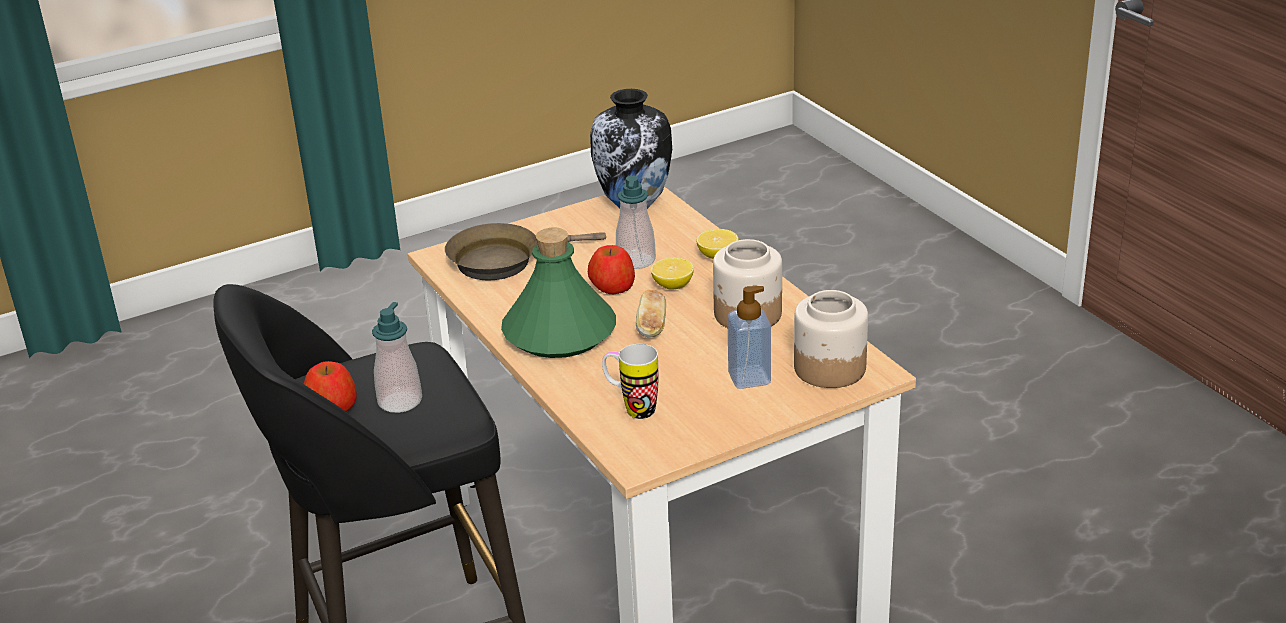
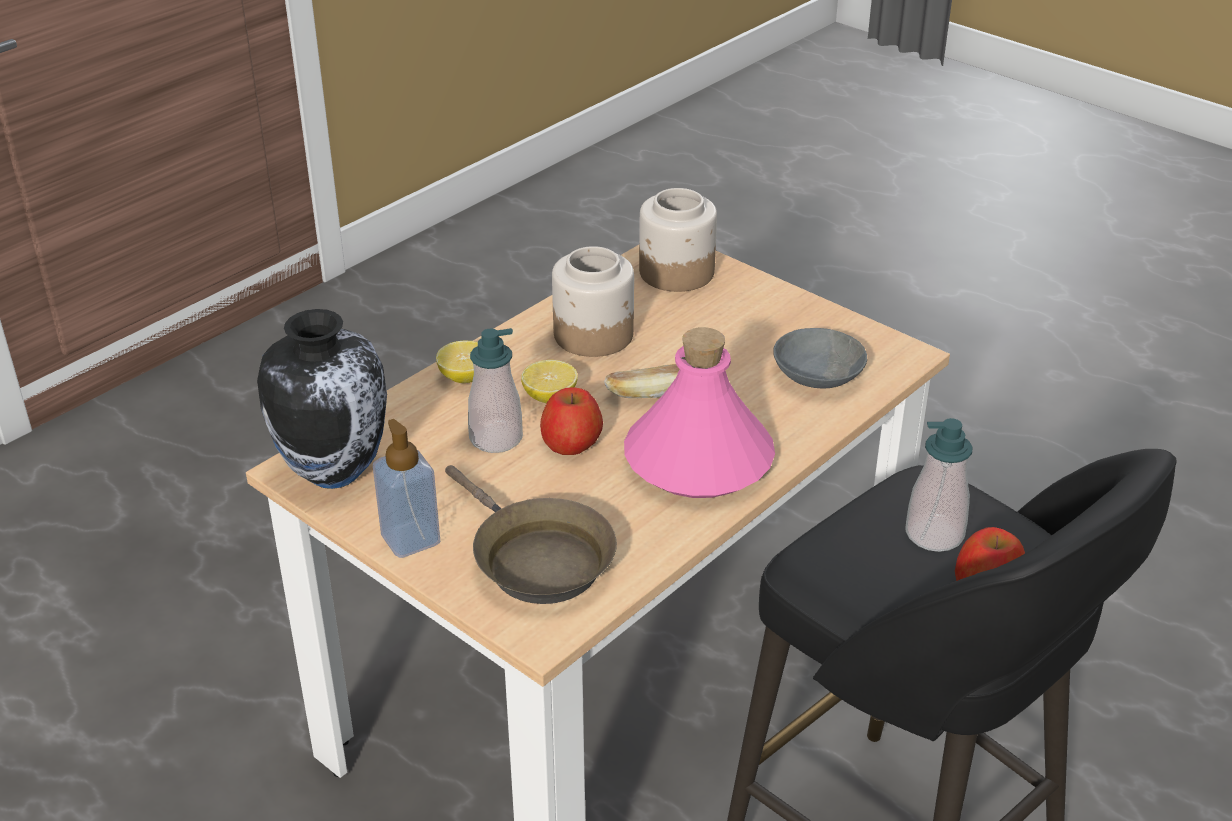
camera: 110 degrees left, 5 degrees up
green bottle [501,227,616,358] -> pink bottle [624,327,775,498]
mug [602,344,658,419] -> grey bowl [773,328,867,388]
soap dispenser [727,286,771,389] -> soap dispenser moved to [373,419,440,558]

